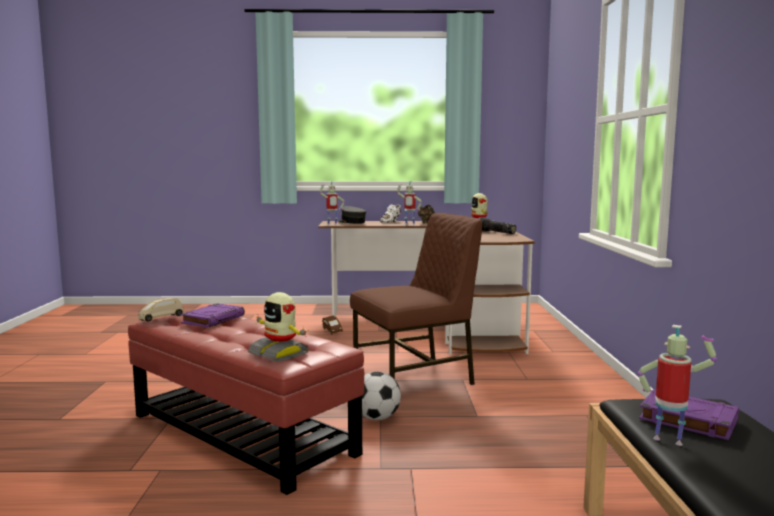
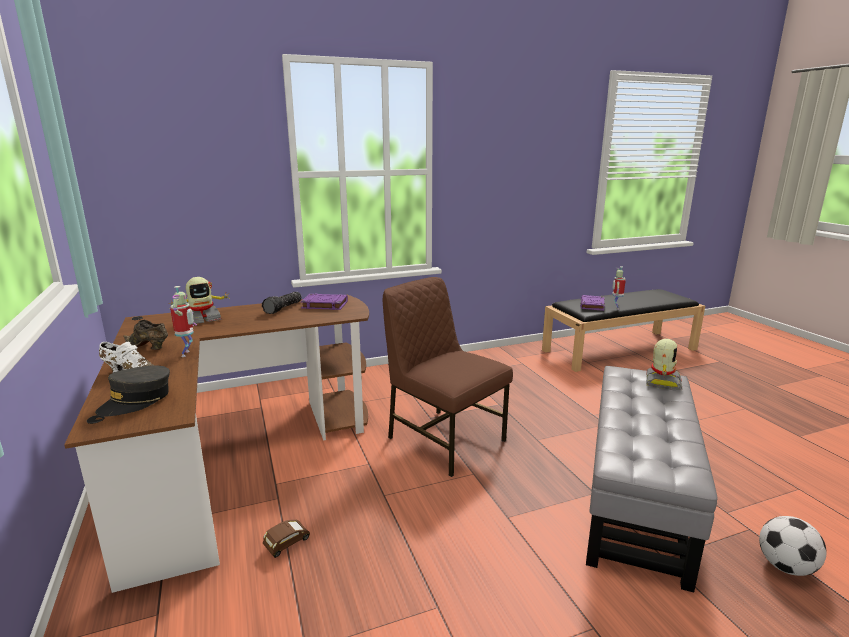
camera: 110 degrees left, 10 degrees up
red ottoman [128,315,364,495] -> grey ottoman [586,366,718,592]
beige toy car [138,298,183,322] -> none
purple book [181,303,245,327] -> purple book moved to [301,294,348,310]
toy robot [319,181,345,225] -> none
football [362,372,401,420] -> football moved to [759,516,826,576]

